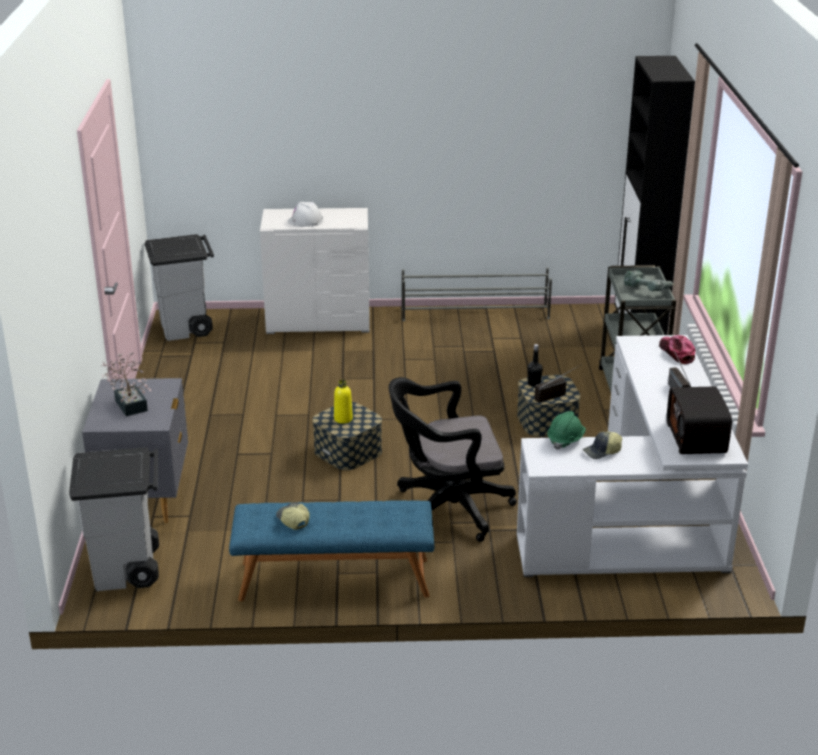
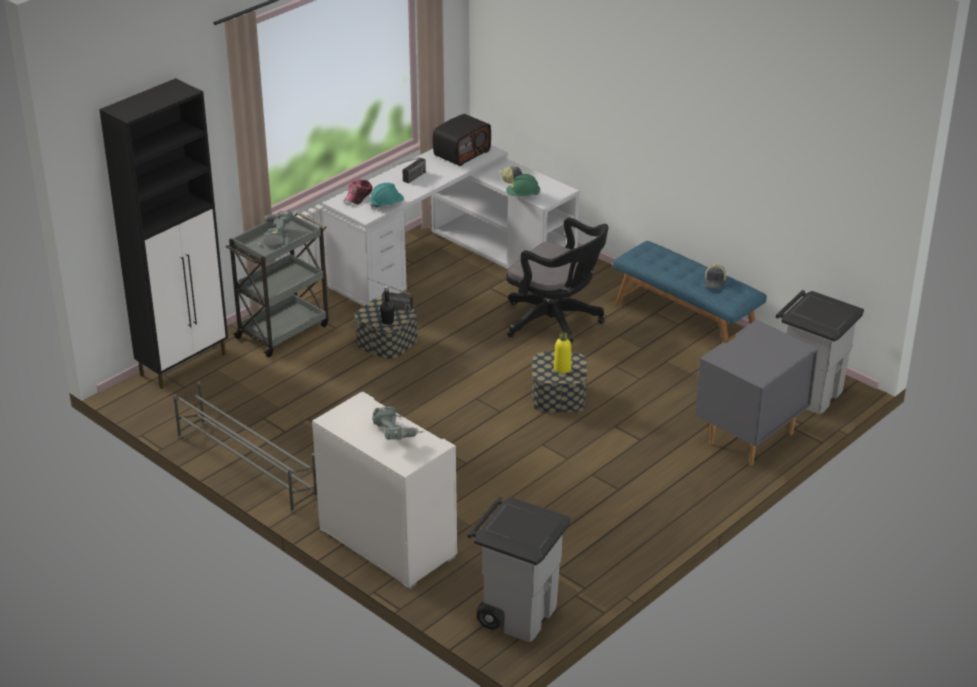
camera: 135 degrees left, 5 degrees up
potted plant [101,352,152,416] -> none
white hard hat [288,202,323,227] -> power drill [372,407,424,440]
none -> turquoise hard hat [369,183,404,208]

